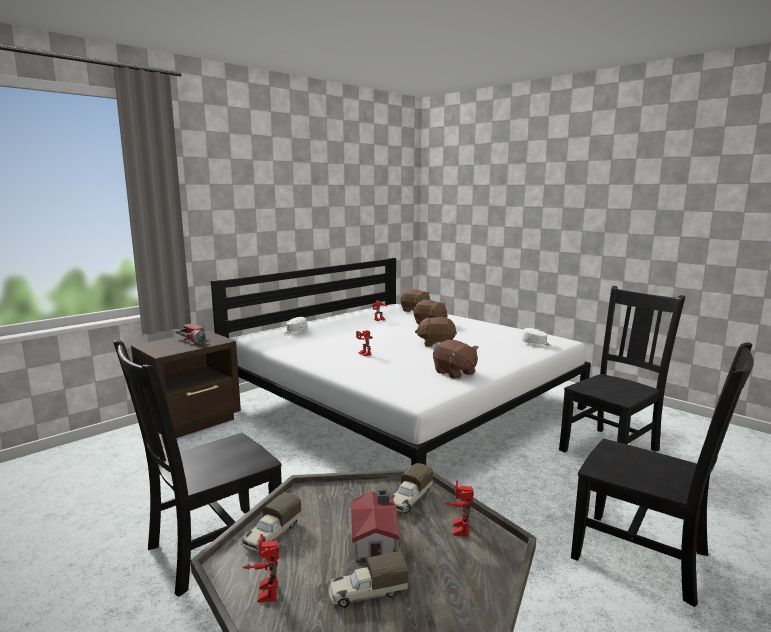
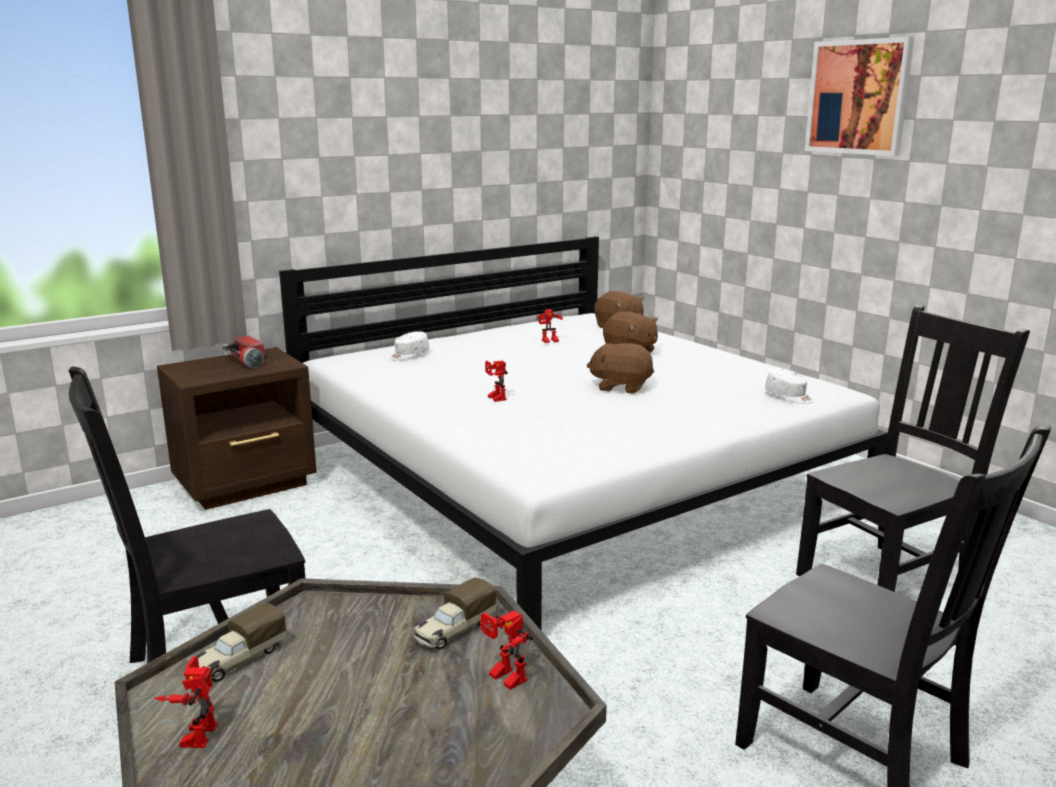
camera: 10 degrees right, 5 degrees up
toy truck [328,552,408,608] -> none
toy house [351,489,400,563] -> none
brown plush toy [433,340,479,379] -> none
toy robot [444,480,474,537] -> toy robot turned 60 degrees counterclockwise [481,611,533,690]
none -> picture [804,37,914,156]

